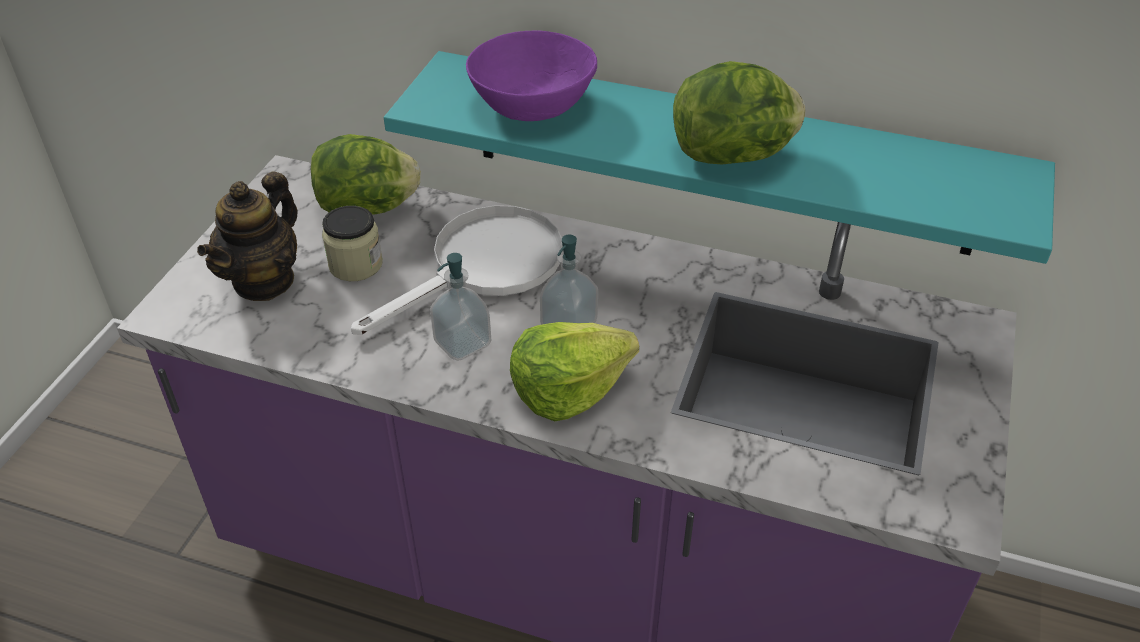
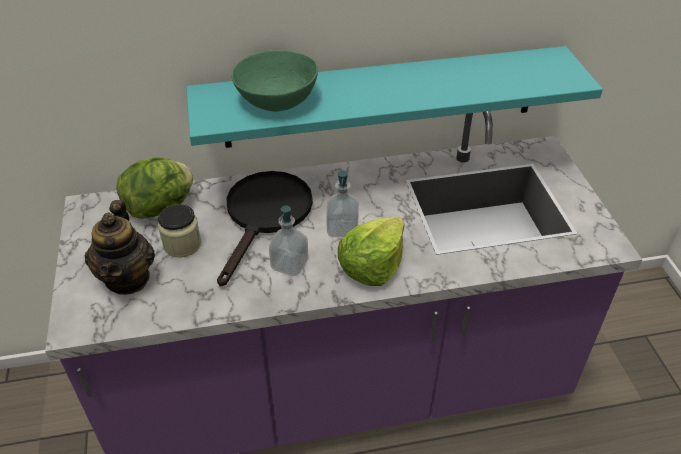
camera: 30 degrees left, 0 degrees up
white frying pan [351,205,563,335] -> black frying pan [217,171,313,287]
purple bowl [466,30,597,121] -> green bowl [231,50,318,112]
lettuce [673,61,806,164] -> none

